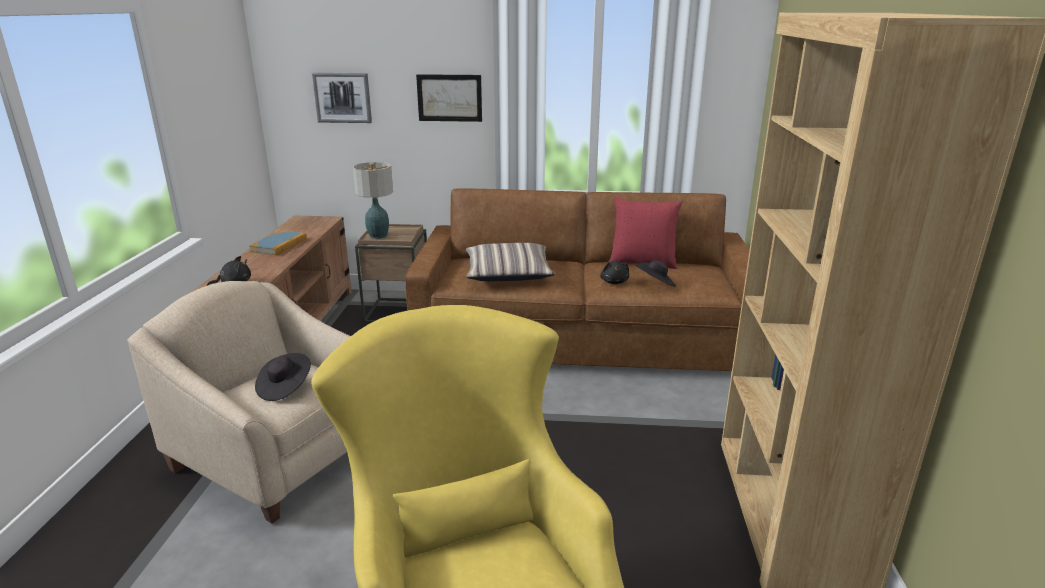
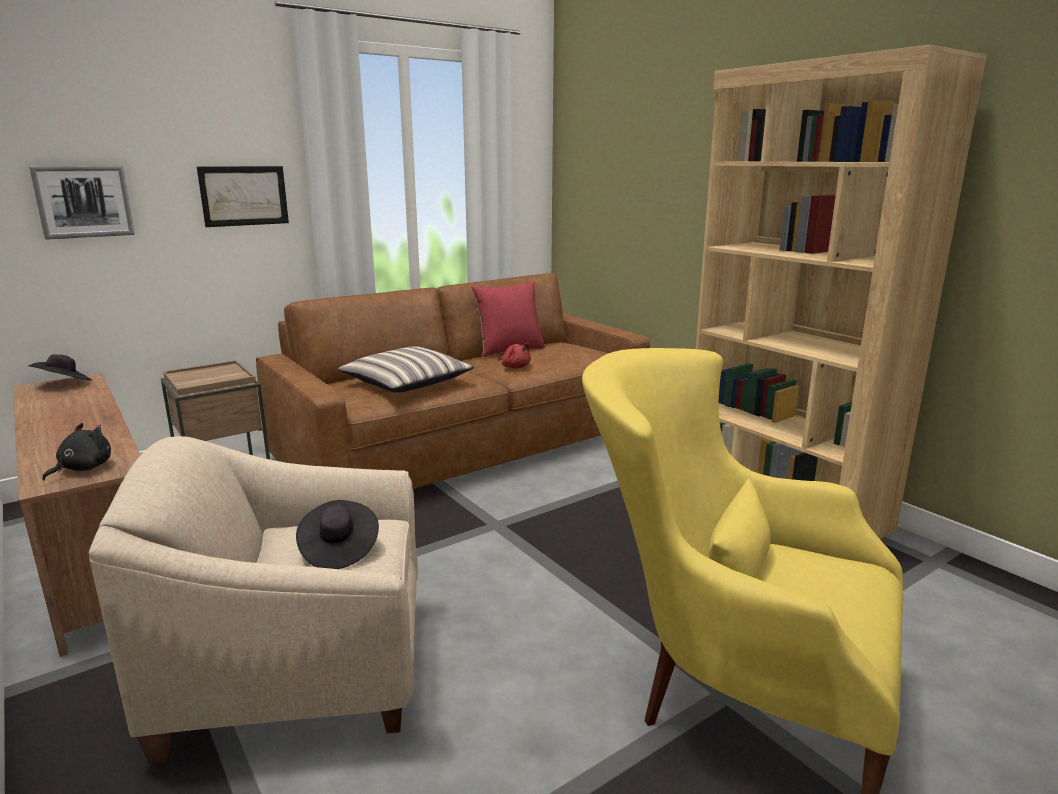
camera: 40 degrees left, 5 degrees down
book [249,231,307,255] -> none
table lamp [353,162,393,239] -> none
black plush toy [600,261,629,284] -> red plush toy [498,343,531,369]
black hat [635,260,676,287] -> black hat moved to [29,354,92,381]

